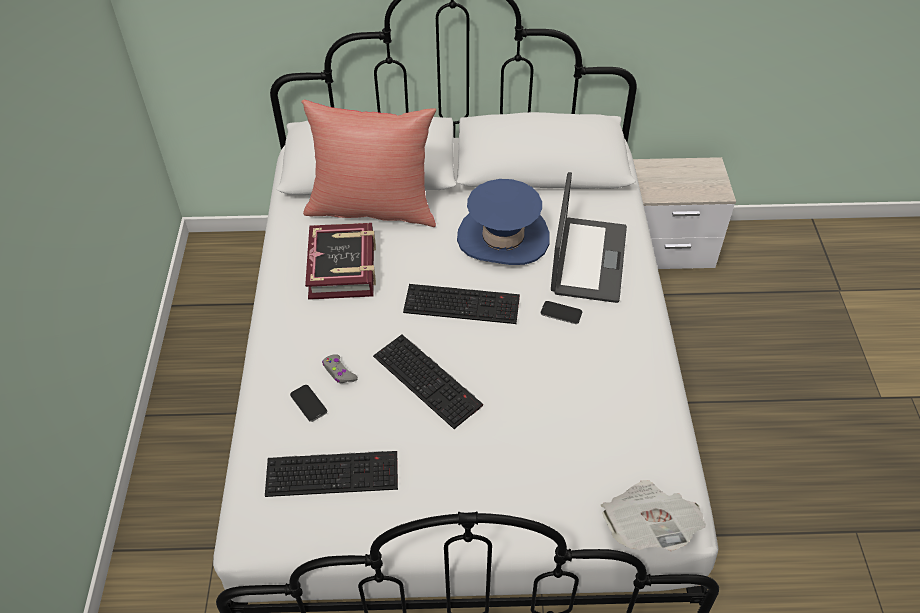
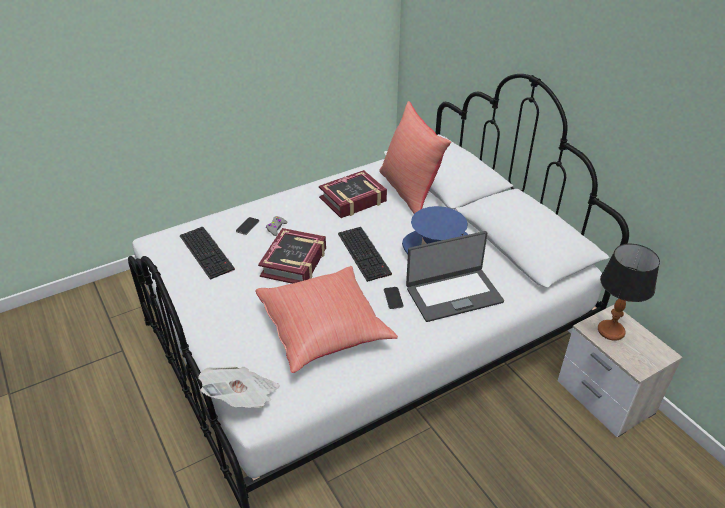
camera: 60 degrees right, 10 degrees down
keyboard [373,335,483,429] -> book [258,228,326,284]
none -> red pillow [255,266,398,373]
none -> table lamp [598,244,660,341]

